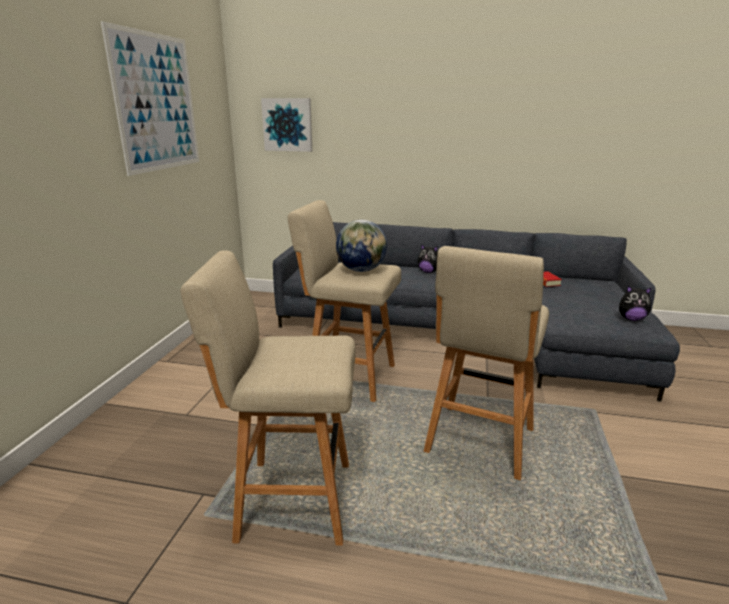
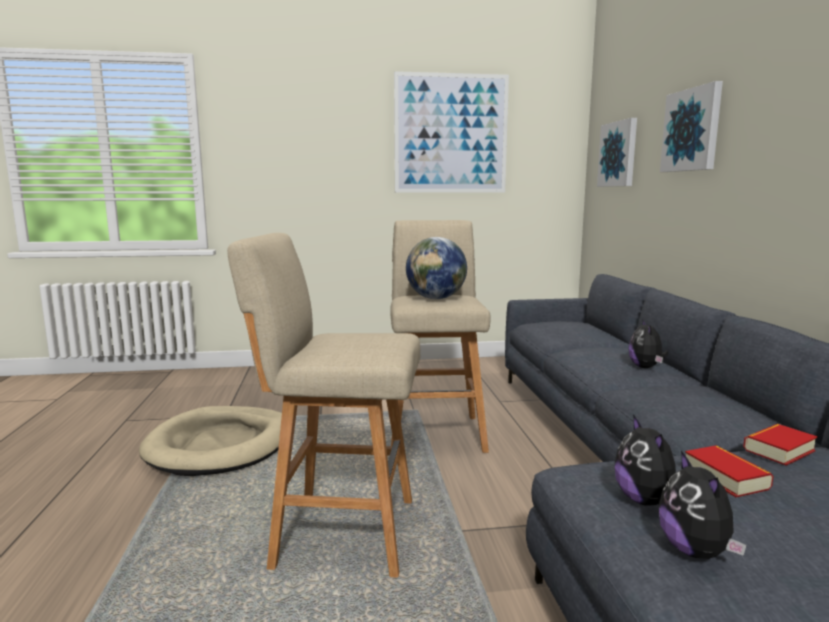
camera: 70 degrees right, 10 degrees down
beige stool [180,251,356,546] -> beige dog bed [139,406,282,476]
none -> plush toy [615,415,676,506]
none -> picture [660,81,723,172]
none -> book [685,445,773,497]

